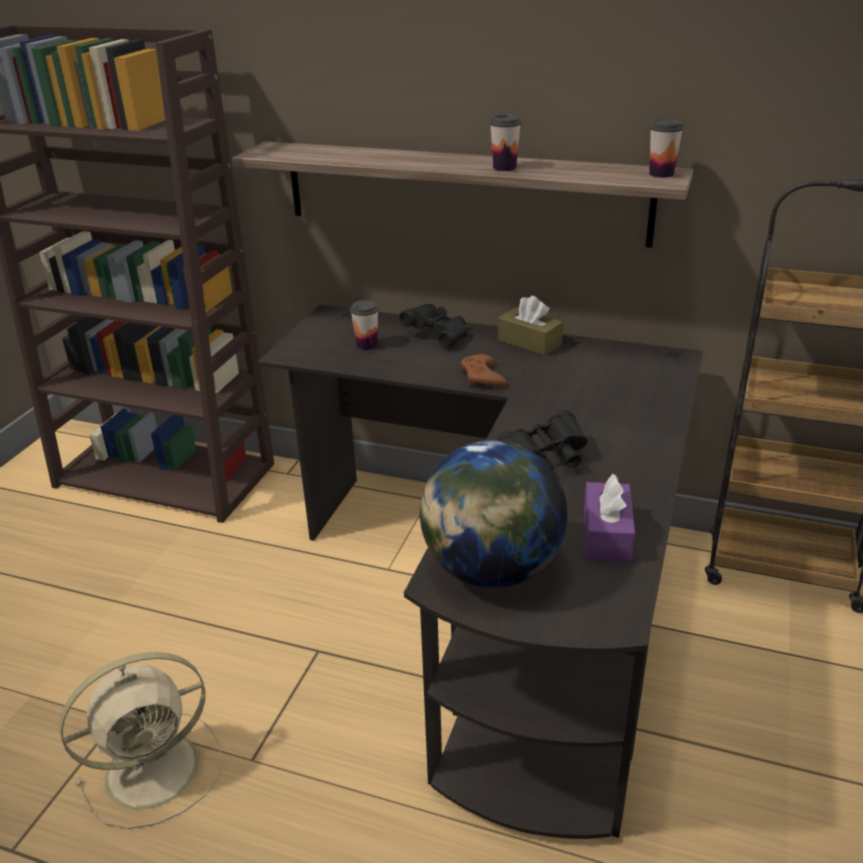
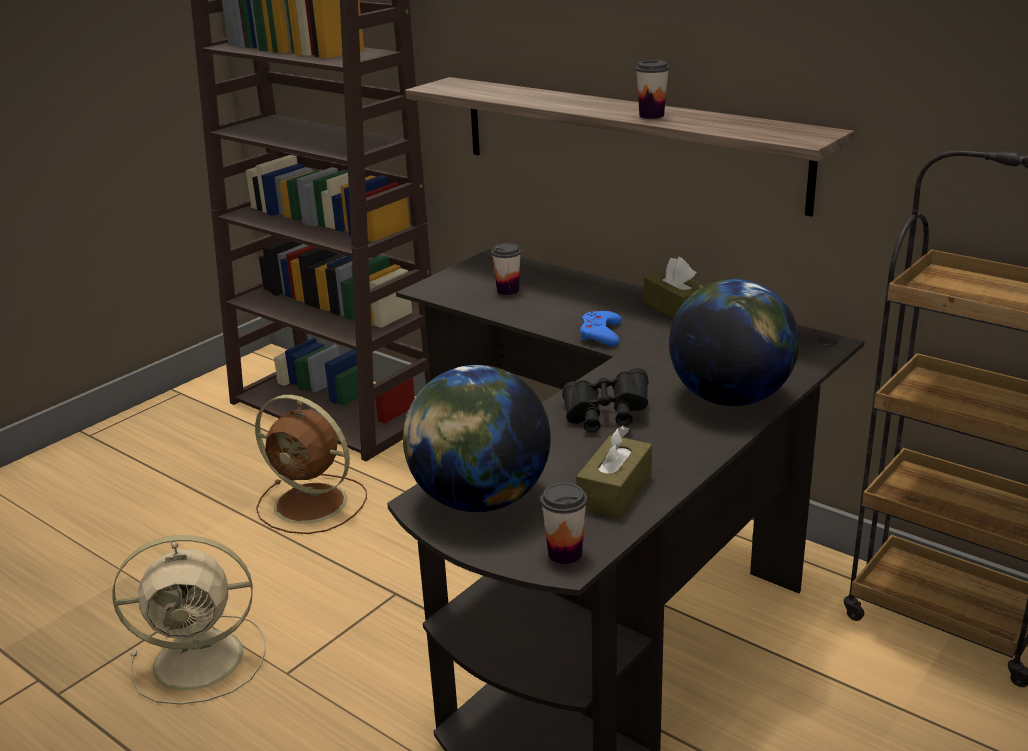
camera: 20 degrees right, 5 degrees down
black binoculars [399,304,468,347] -> none
brown game controller [461,354,507,388] -> blue game controller [580,311,622,346]
purple tissue box [584,474,635,563] -> brown tissue box [576,425,652,519]
cup [649,119,684,178] -> cup moved to [541,482,587,564]
none -> brown fan [255,395,367,534]
none -> globe [669,279,799,406]

